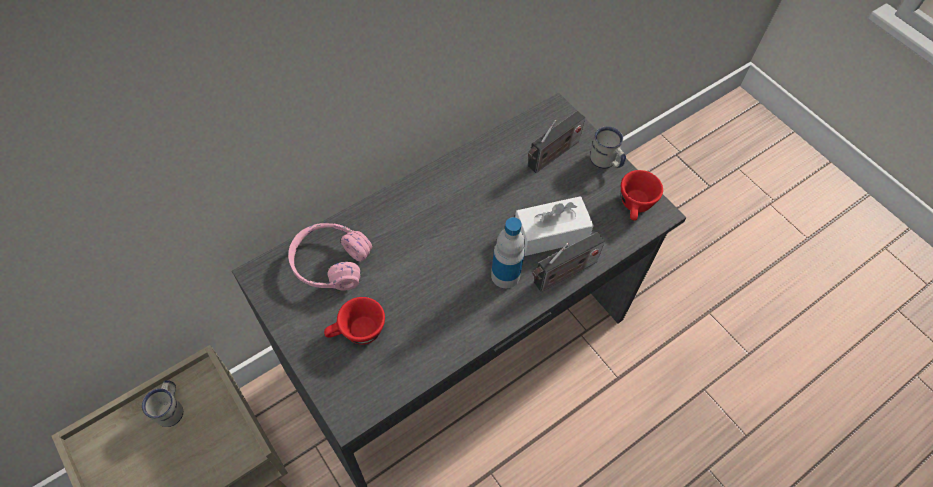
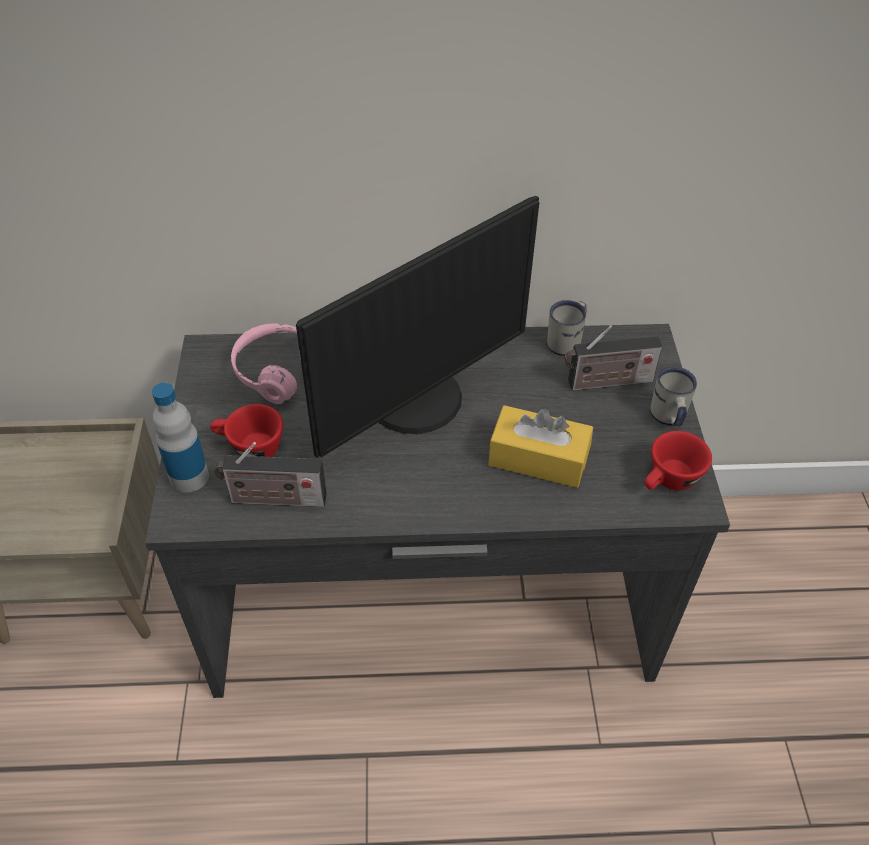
camera: 35 degrees right, 10 degrees down
white mug [142,380,183,427] -> white mug moved to [547,300,587,356]
bottle [491,217,525,288] -> bottle moved to [152,383,209,493]
white tissue box [515,196,594,256] -> yellow tissue box [488,405,593,488]
radio [533,232,605,292] -> radio moved to [214,442,327,507]
none -> monitor [296,196,539,458]

